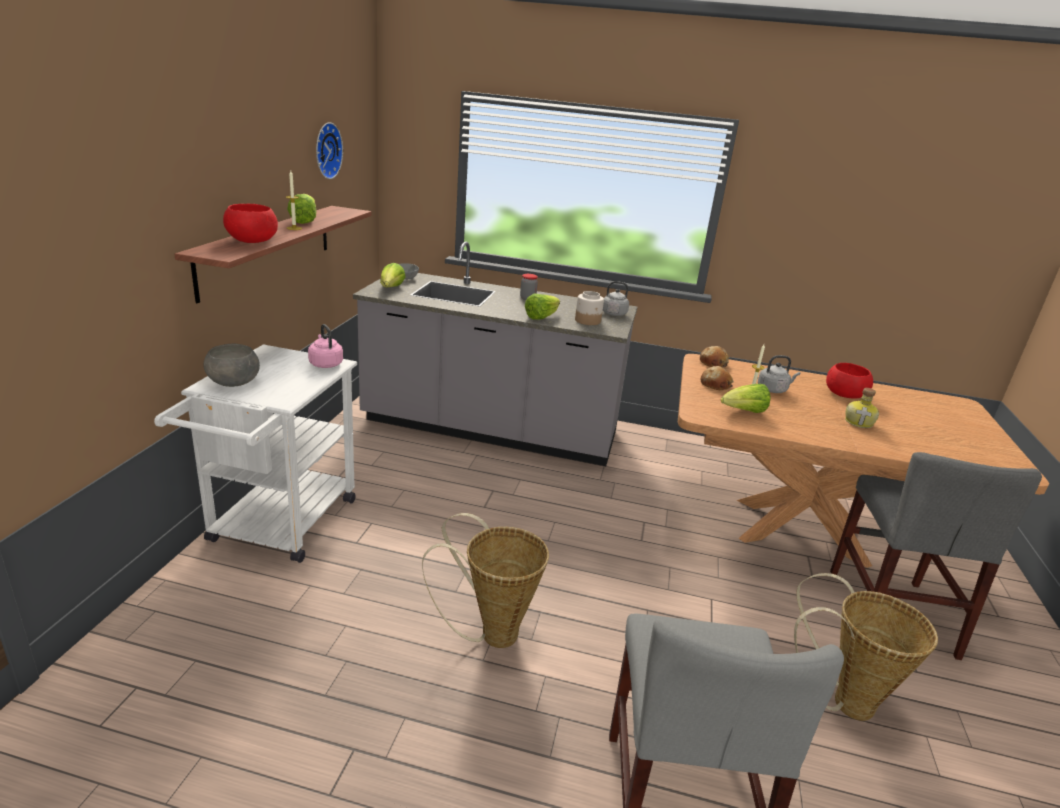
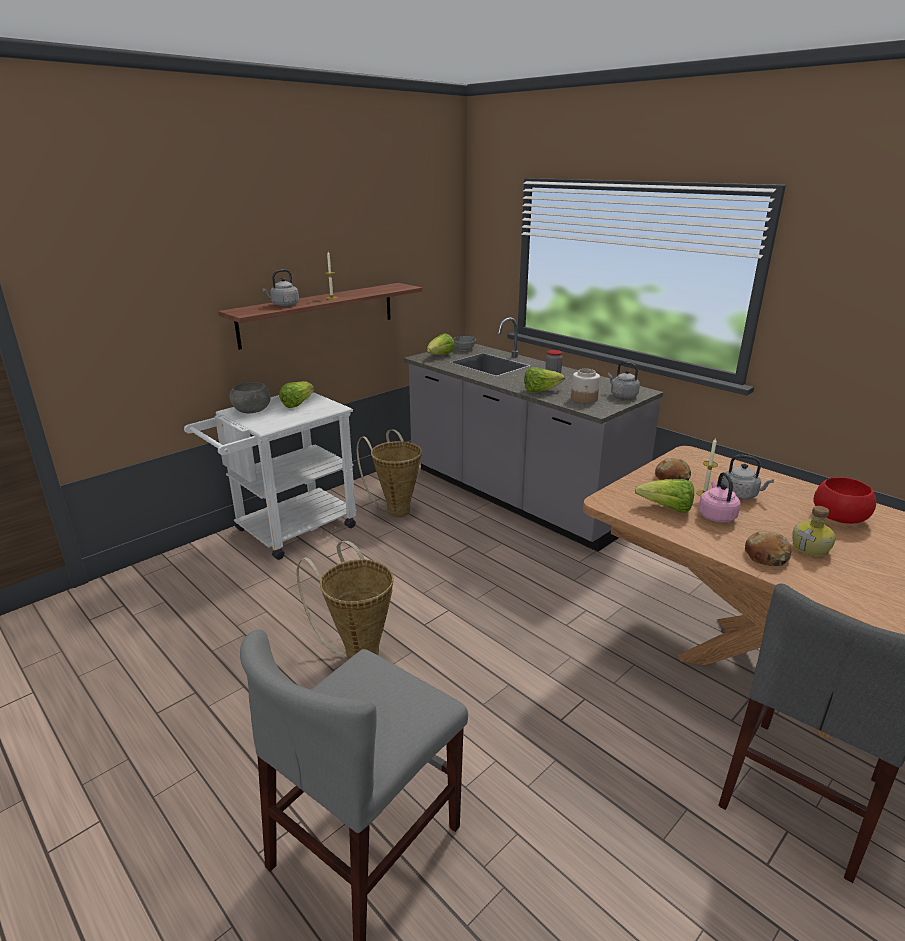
camera: 35 degrees right, 0 degrees up
red bowl [223,204,278,243] -> grey kettle [262,269,299,306]
lettuce [287,194,316,224] -> lettuce moved to [279,381,314,408]
pink kettle [308,324,343,368] -> pink kettle moved to [698,472,741,523]
wall clock [316,122,343,179] -> none
bread [700,346,729,368] -> bread moved to [745,531,791,566]
basket [794,573,938,721] -> basket moved to [357,429,422,517]

